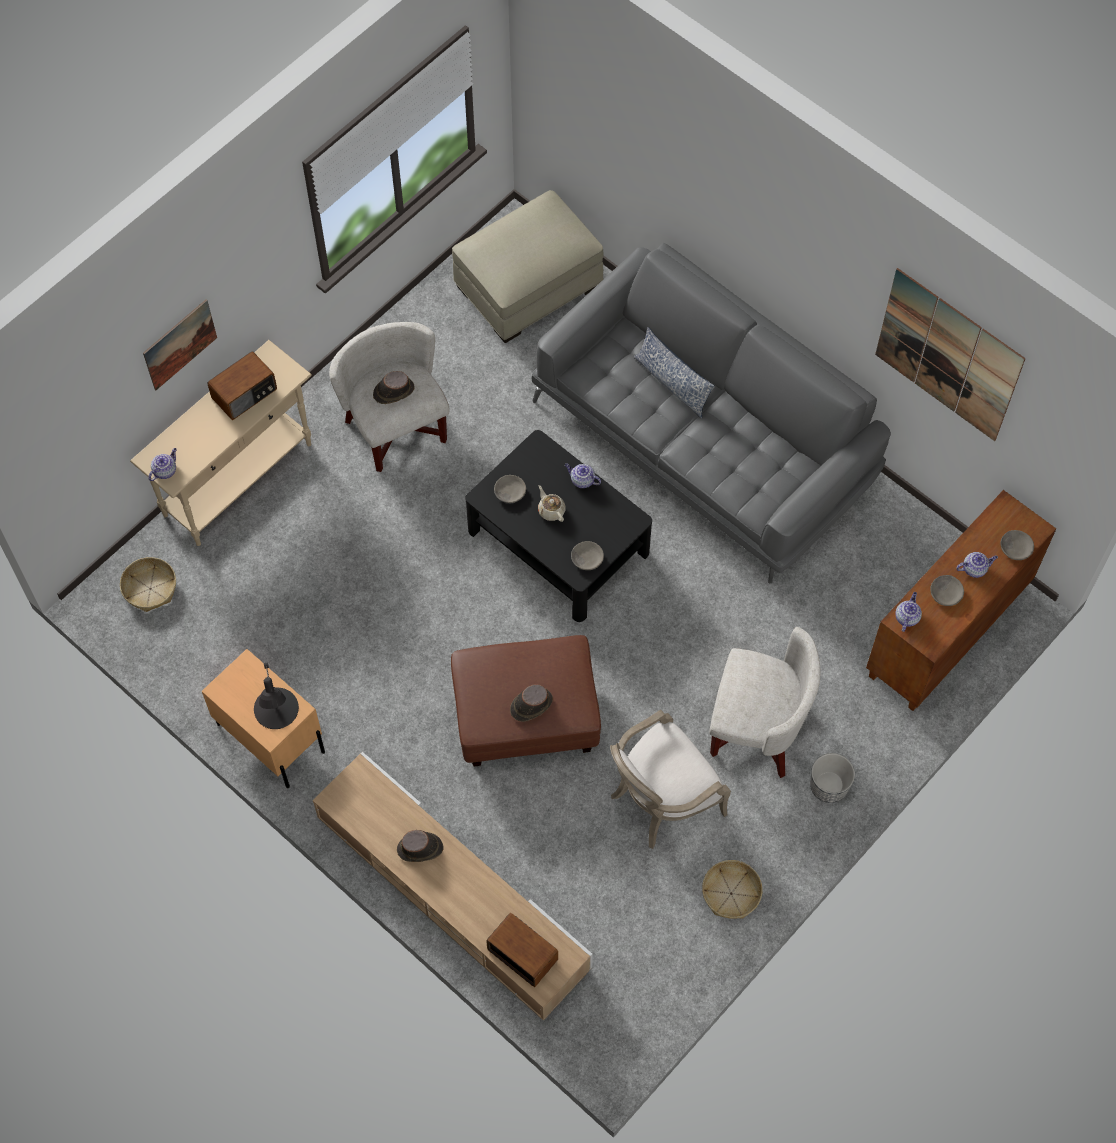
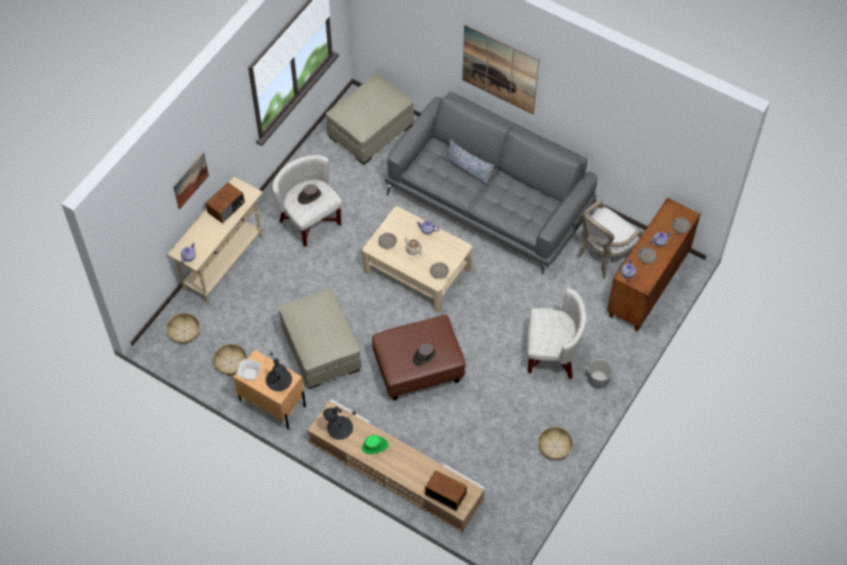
camera: 10 degrees left, 5 degrees down
brown hat [397,830,444,862] -> green hat [362,435,389,454]
black coffee table [465,430,652,622] -> beige coffee table [362,207,472,312]
armchair [610,710,731,849] -> armchair moved to [576,199,643,278]
picture [875,268,1026,441] -> picture moved to [462,25,539,115]
none -> basket [213,344,247,376]
none -> bowl [237,359,261,380]
none -> beige ottoman [279,288,362,389]
none -> black table lamp [323,406,356,440]

